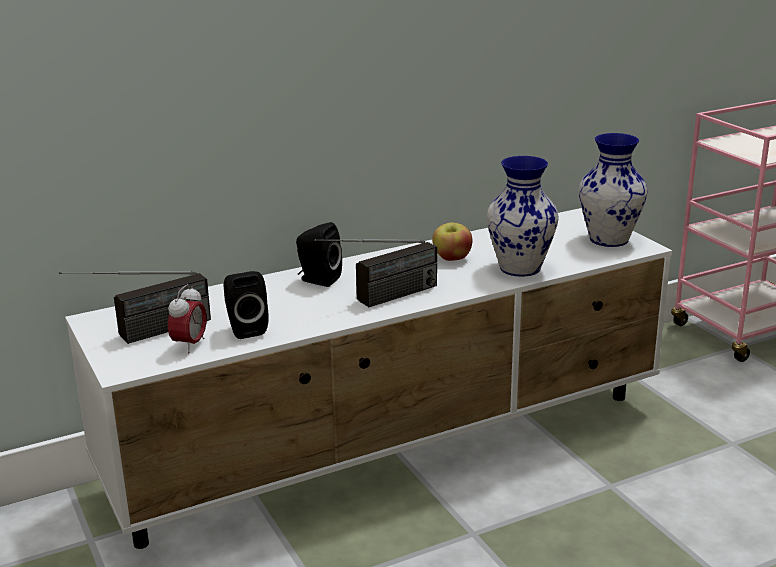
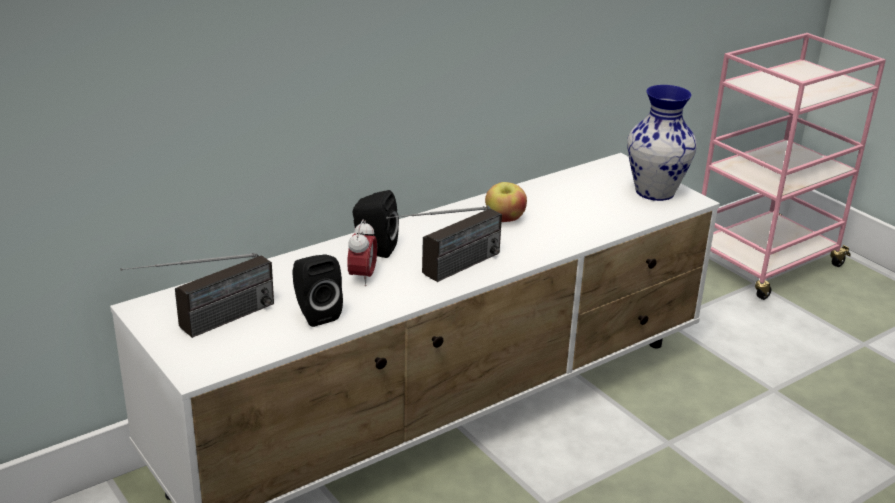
camera: 10 degrees left, 5 degrees up
alarm clock [168,284,207,353] -> alarm clock moved to [347,219,377,286]
vase [487,156,559,277] -> none

